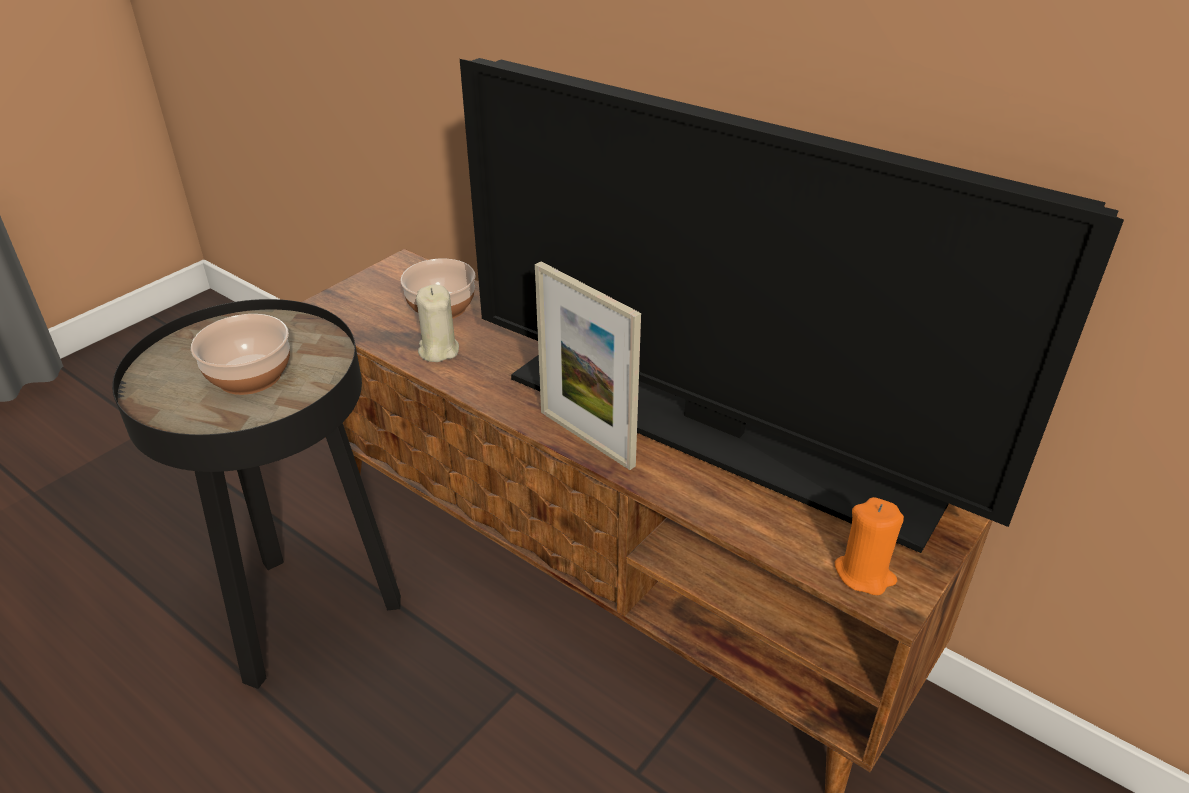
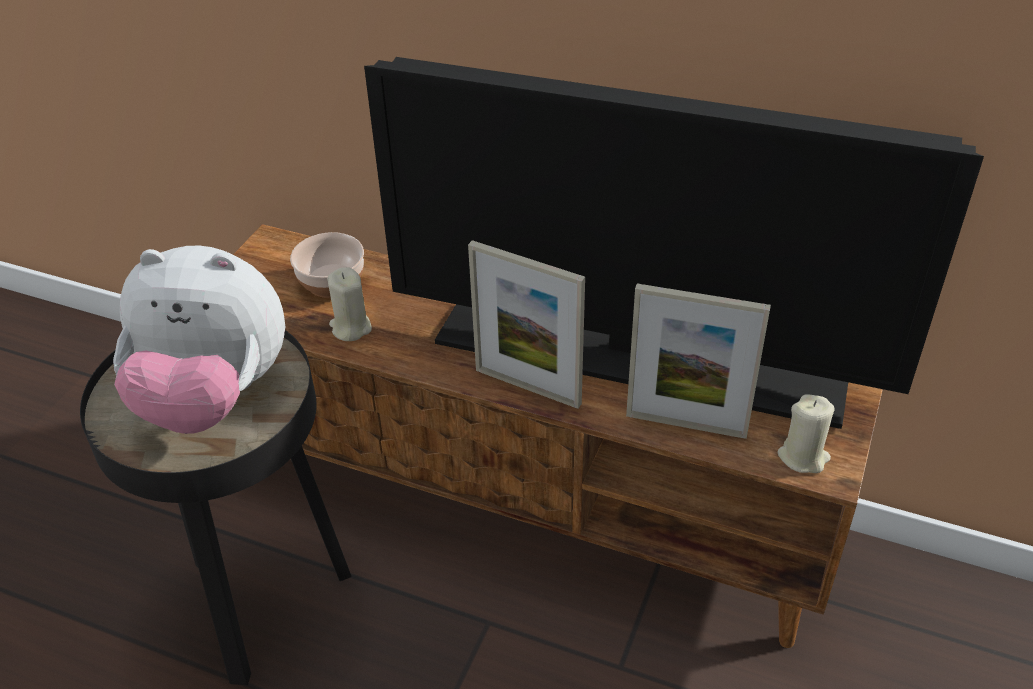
camera: 15 degrees left, 5 degrees up
bowl [191,314,290,395] -> plush toy [113,246,285,434]
orange candle [835,497,904,595] -> beige candle [777,394,835,473]
none -> picture frame [626,284,771,439]

